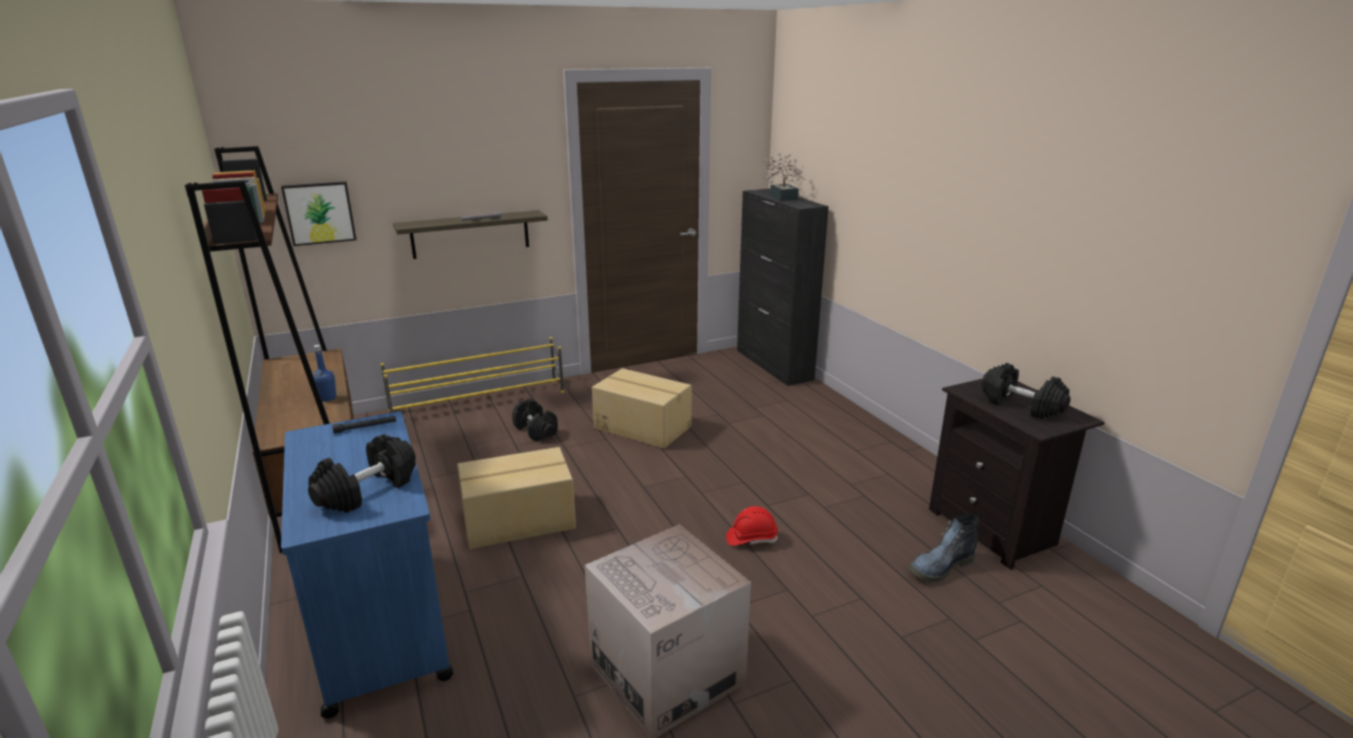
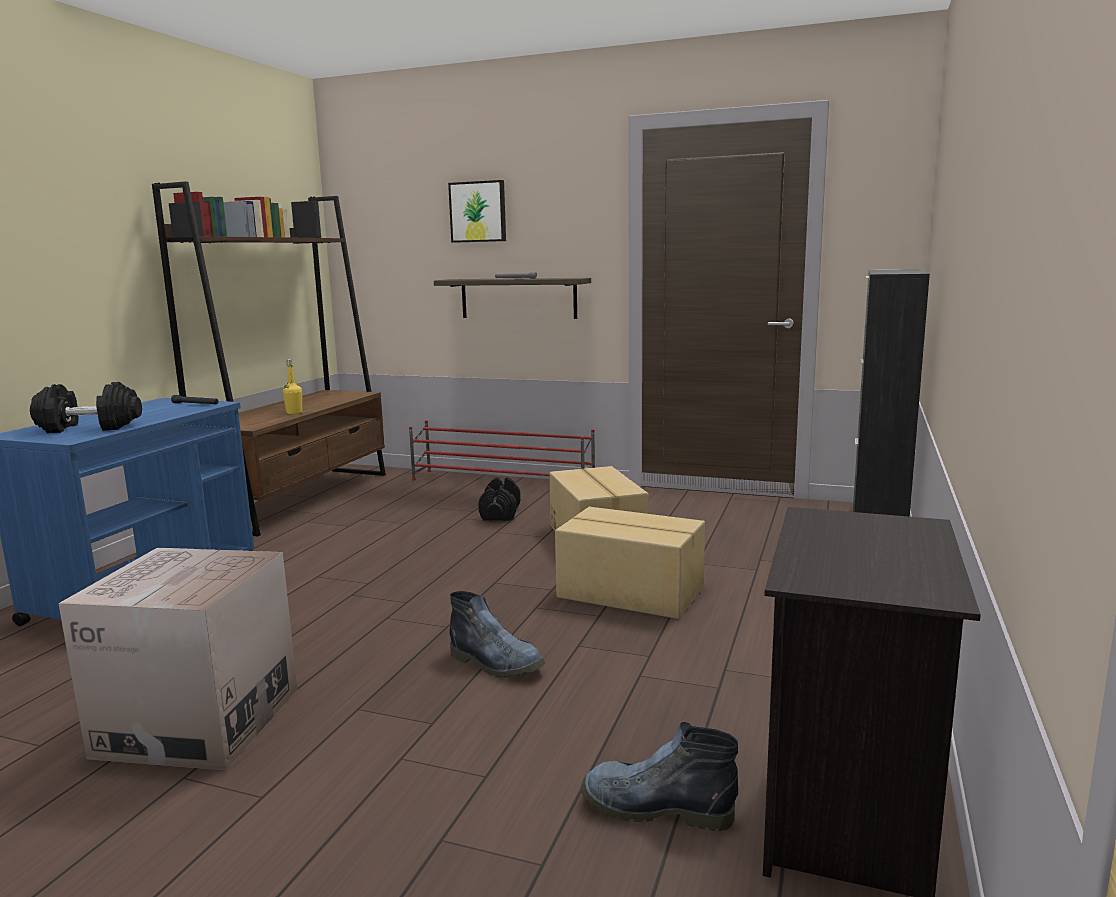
camera: 45 degrees right, 10 degrees down
picture [281,181,356,246] -> picture moved to [448,180,506,243]
blue bottle [313,345,336,402] -> yellow bottle [283,359,303,414]
yellow shoe rack [381,337,564,413] -> red shoe rack [409,420,595,480]
cardboard box [457,447,576,549] -> cardboard box moved to [555,507,705,619]
red hard hat [726,506,778,546] -> boot [450,591,545,678]
potted plant [763,153,805,201] -> none
black dumbbell [982,363,1071,419] -> none

